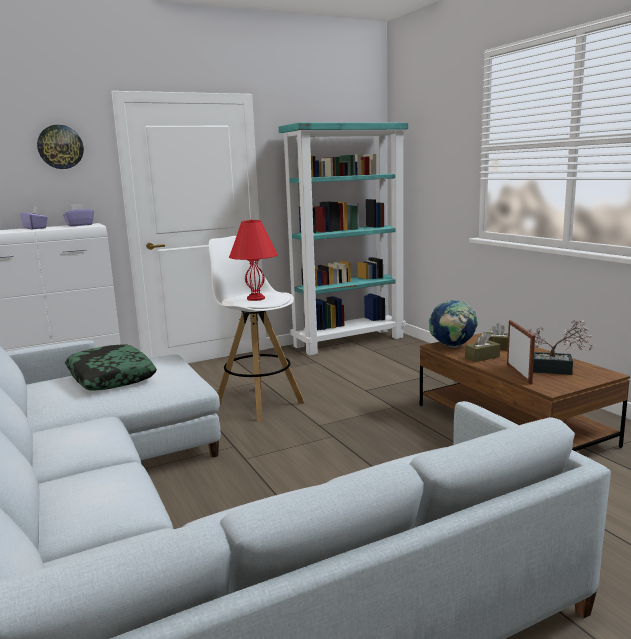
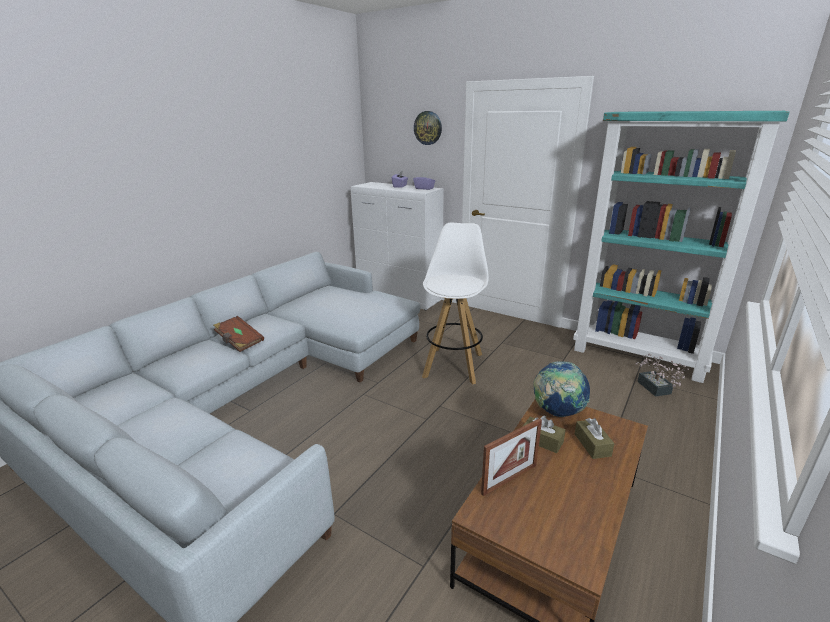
camera: 60 degrees right, 10 degrees up
pillow [65,344,157,390] -> none
red table lamp [229,219,278,301] -> none
potted plant [529,320,593,375] -> potted plant moved to [635,354,689,397]
none -> brown book [213,316,264,352]

